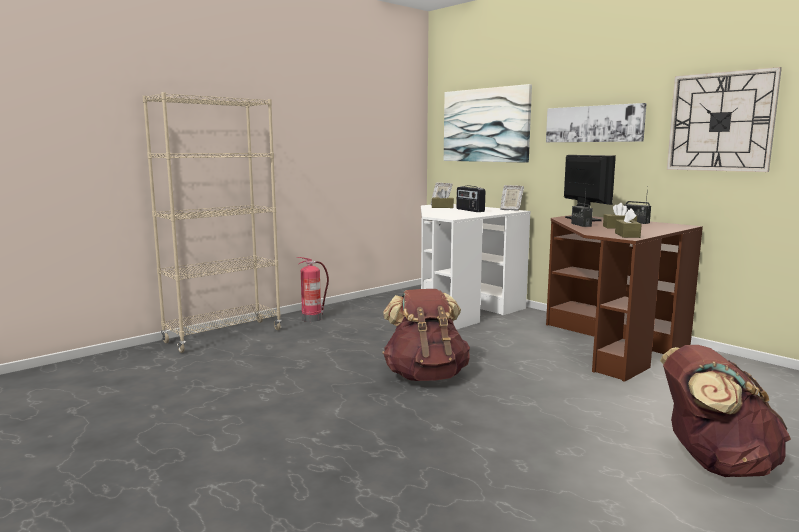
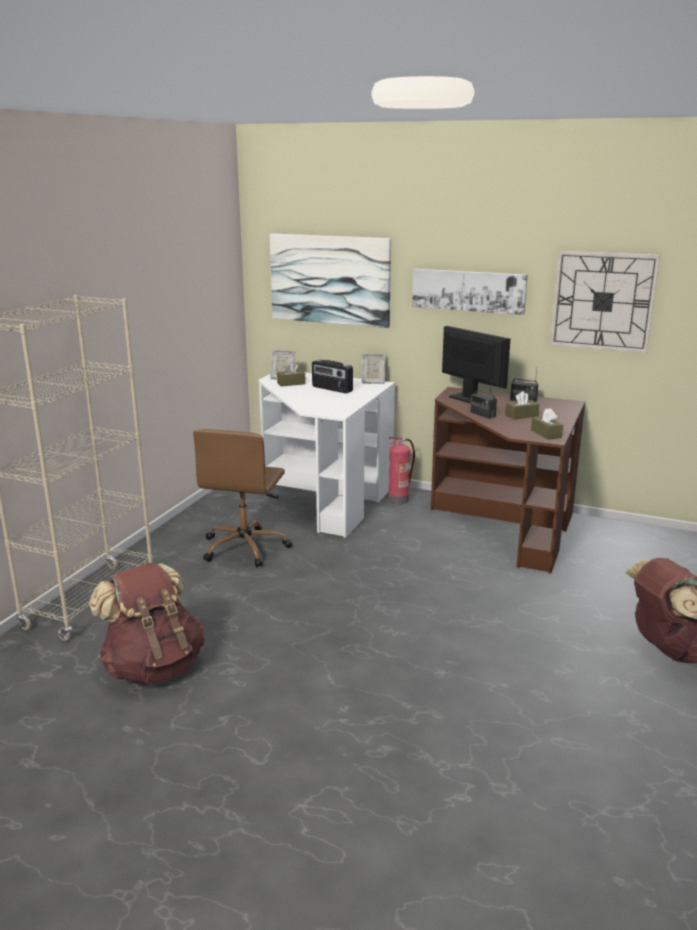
camera: 25 degrees left, 10 degrees up
fire extinguisher [297,257,329,322] -> fire extinguisher moved to [388,437,415,504]
brown backpack [382,289,470,381] -> brown backpack moved to [89,563,205,685]
none -> brown office chair [193,429,292,567]

